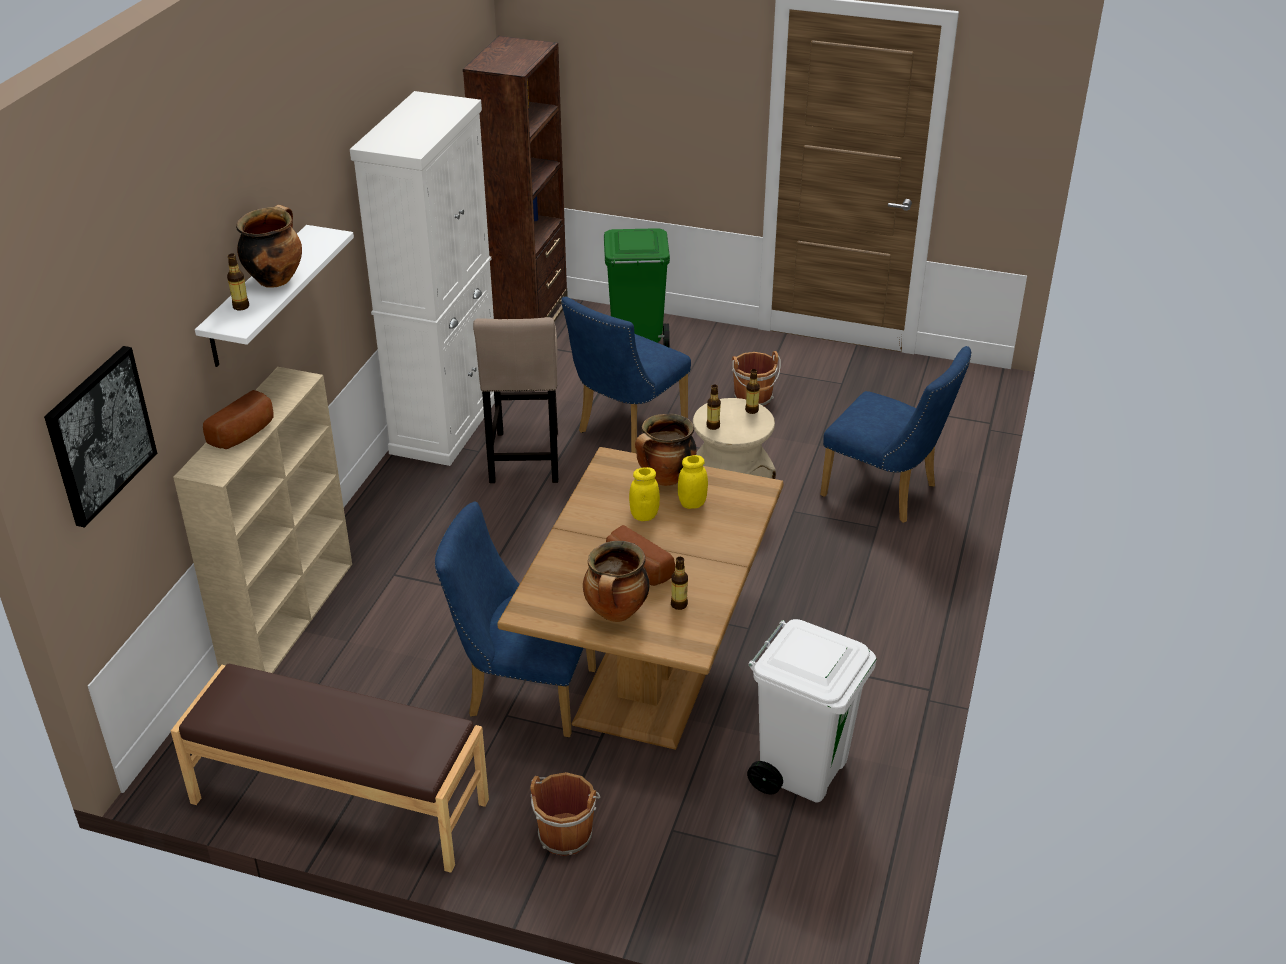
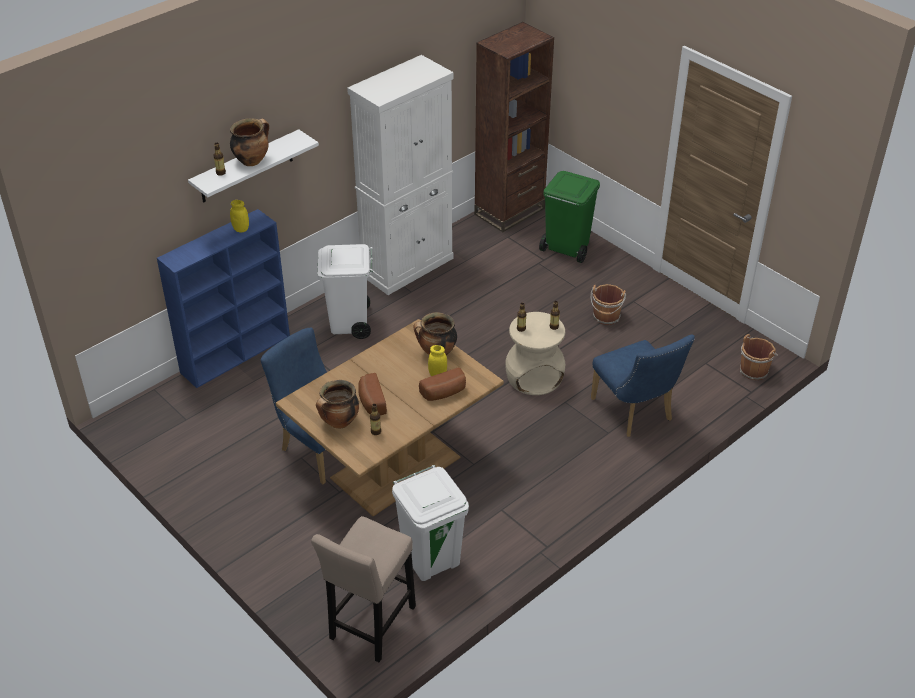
camera: 30 degrees right, 5 degrees up
picture [44,346,157,528] -> none
brown bench [171,664,489,873] -> none
beige bookcase [173,367,352,673] -> blue bookcase [157,209,290,388]
bread [203,390,273,449] -> bread moved to [419,368,466,401]
beige stool [473,317,558,483] -> beige stool moved to [311,516,416,662]
brown bucket [530,772,601,856] -> brown bucket moved to [740,334,778,381]
blue chair [561,297,691,453] -> none
yellow jar [629,467,660,521] -> yellow jar moved to [230,200,249,233]
none -> white trash can [317,244,373,339]

